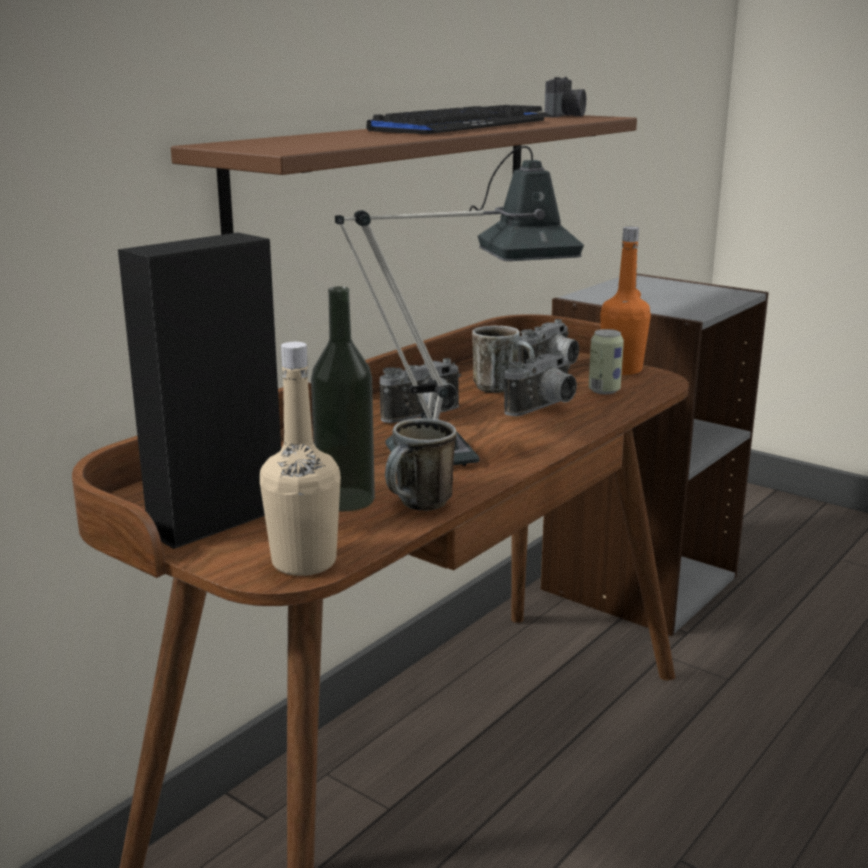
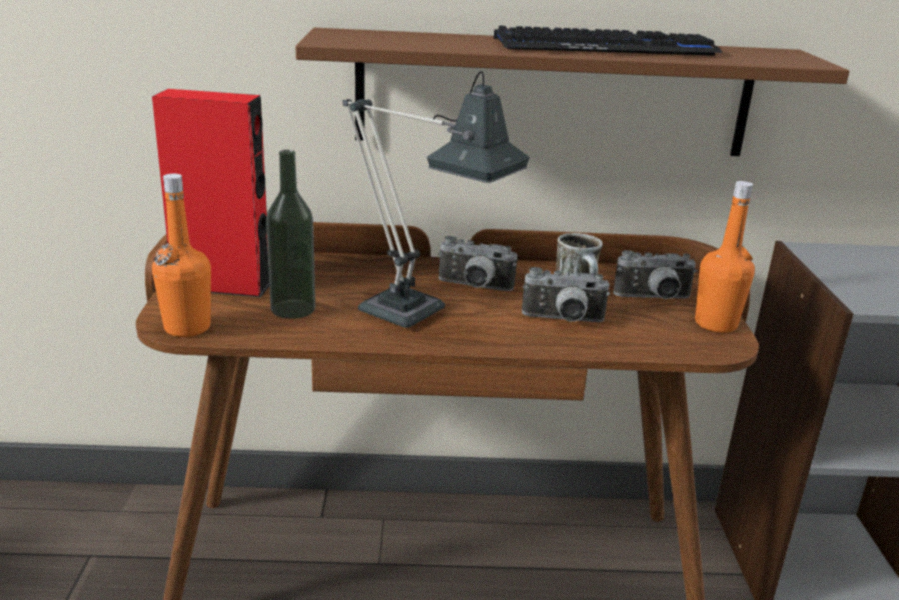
camera: 50 degrees right, 5 degrees up
black speaker [118,232,281,549] -> red speaker [152,89,269,298]
beige bottle [260,342,341,576] -> orange bottle [152,174,211,337]
mug [385,418,456,511] -> none
camera [545,77,586,117] -> none
can [589,329,624,394] -> none

